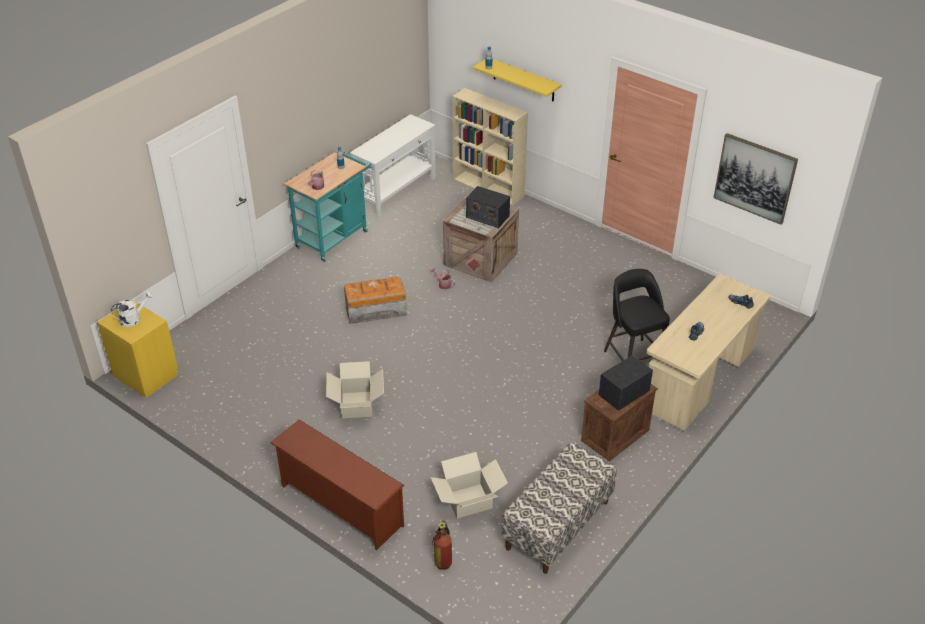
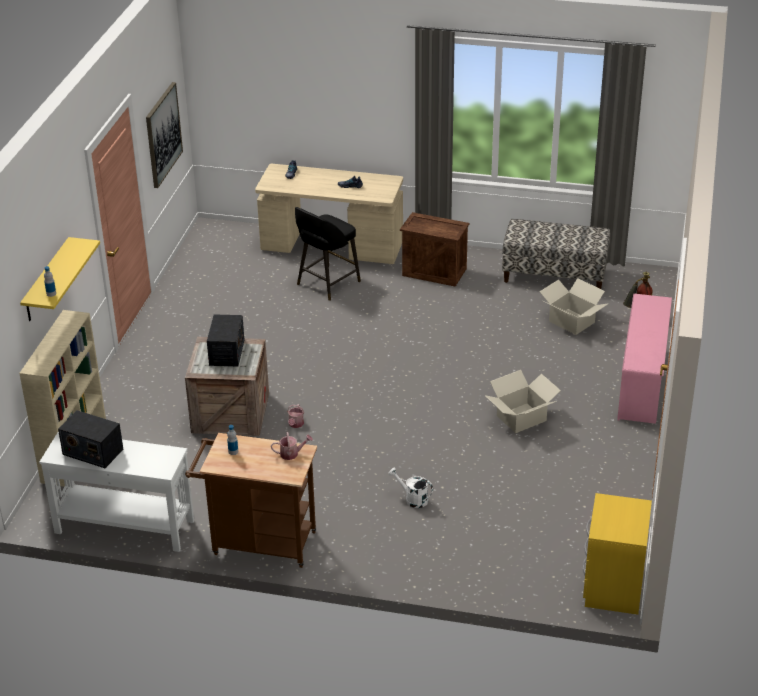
camera: 115 degrees left, 5 degrees down
white watering can [111,291,153,327] -> white watering can moved to [388,468,433,508]
brown shoe rack [271,420,404,550] -> pink shoe rack [617,294,672,424]
turquoise cart [284,151,372,262] -> brown cart [185,433,317,568]
storage box [344,277,407,324] -> none
radio [599,355,653,411] -> radio moved to [58,410,123,468]

